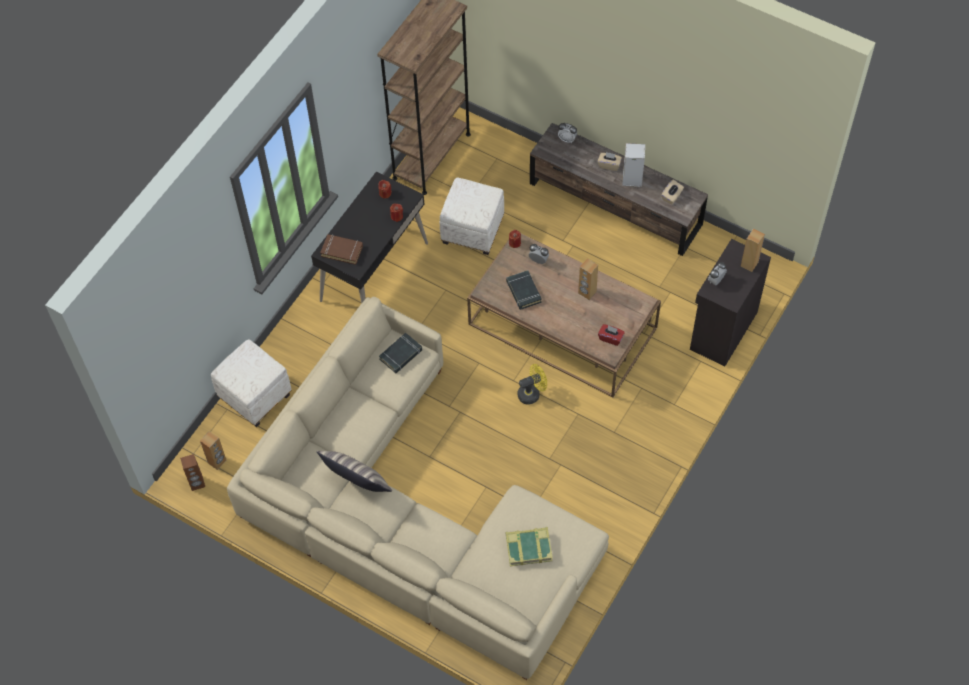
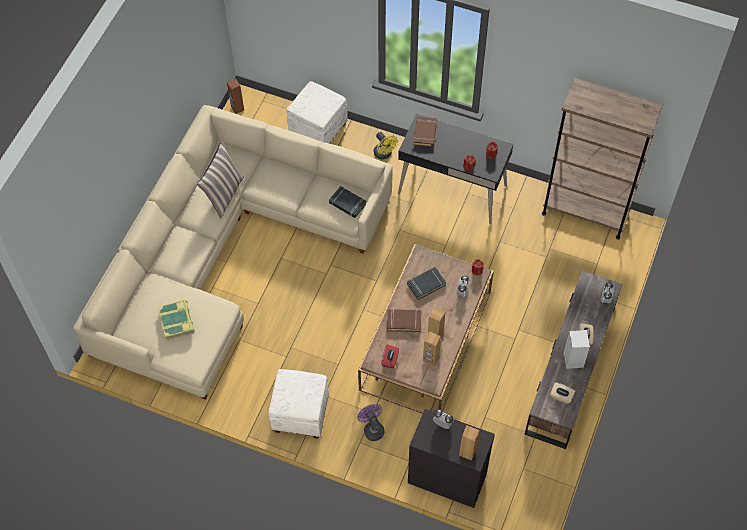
camera: 80 degrees right, 0 degrees up
brown speaker [200,431,226,470] -> brown speaker moved to [423,331,441,366]
white ottoman [439,178,504,255] -> white ottoman moved to [268,369,329,438]
yellow fan [517,364,547,405] -> yellow fan moved to [374,132,398,160]
none -> purple fan [357,404,384,441]
none -> brown book [387,309,421,332]

